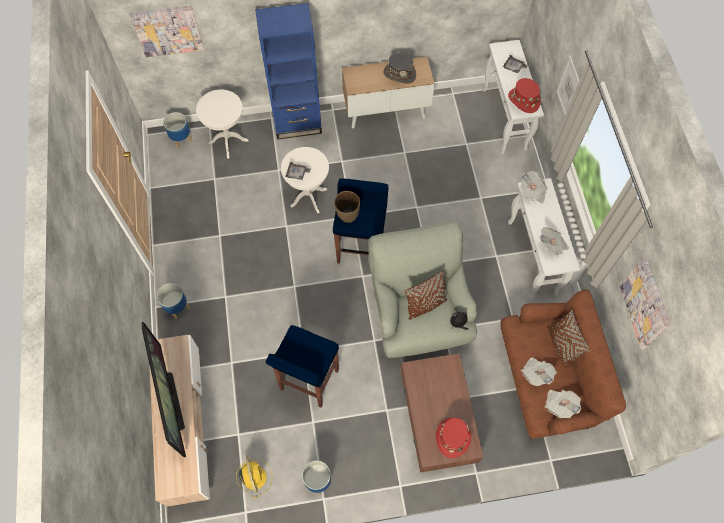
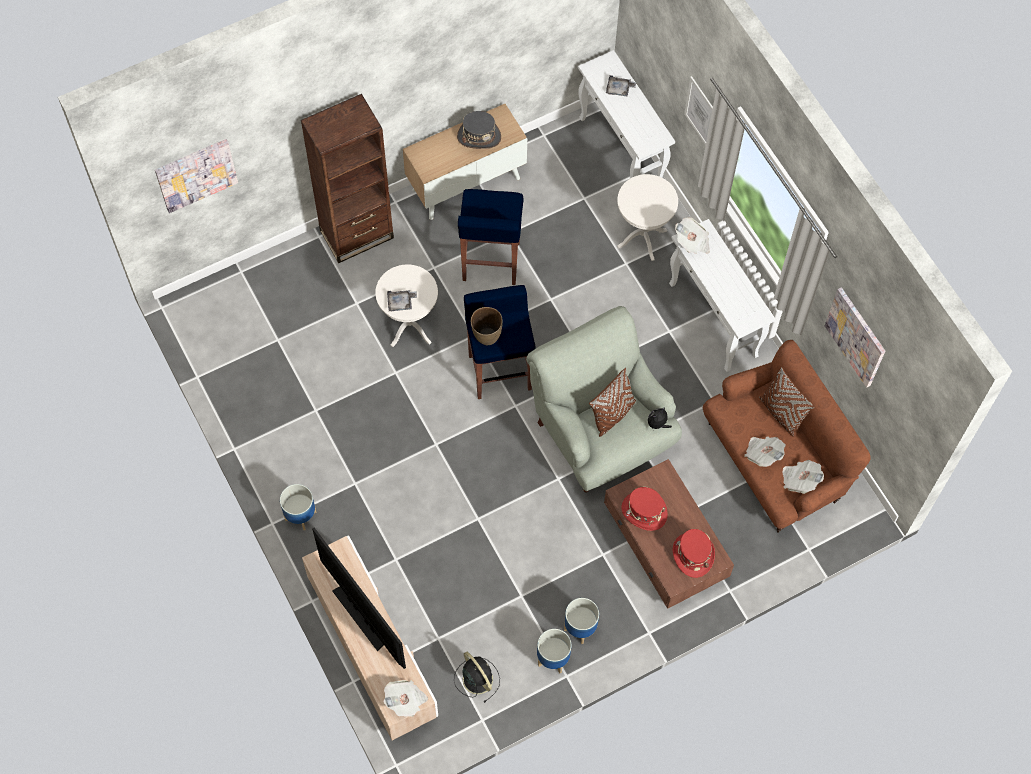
camera: 20 degrees left, 0 degrees up
planter [163,112,192,149] -> planter moved to [564,598,599,644]
white side table [196,90,248,158] -> white side table moved to [617,174,678,261]
yellow fan [236,455,272,499] -> black fan [454,651,500,703]
blue bookcase [255,3,322,140] -> brown bookcase [301,94,394,263]
blue stool [266,325,339,408] -> blue stool moved to [458,189,523,285]
red hat [508,78,541,113] -> red hat moved to [622,486,668,531]
newspaper [540,227,569,255] -> newspaper moved to [383,680,428,717]

